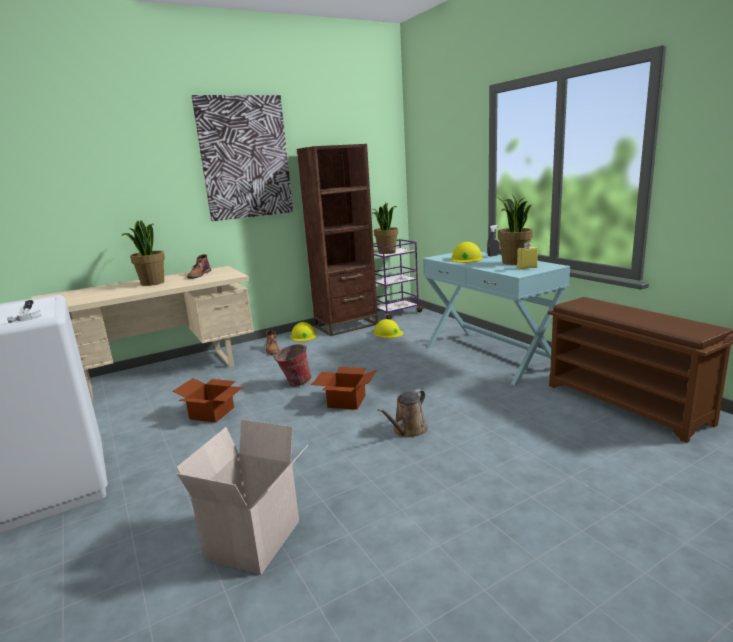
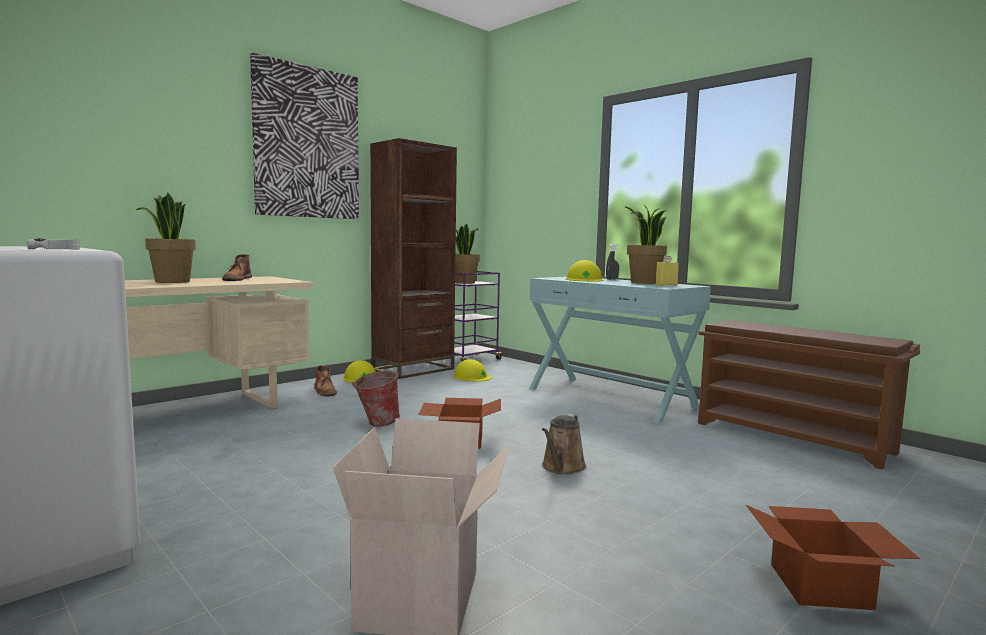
camera: 15 degrees left, 10 degrees down
cardboard box [173,378,243,423] -> cardboard box moved to [746,505,920,610]

